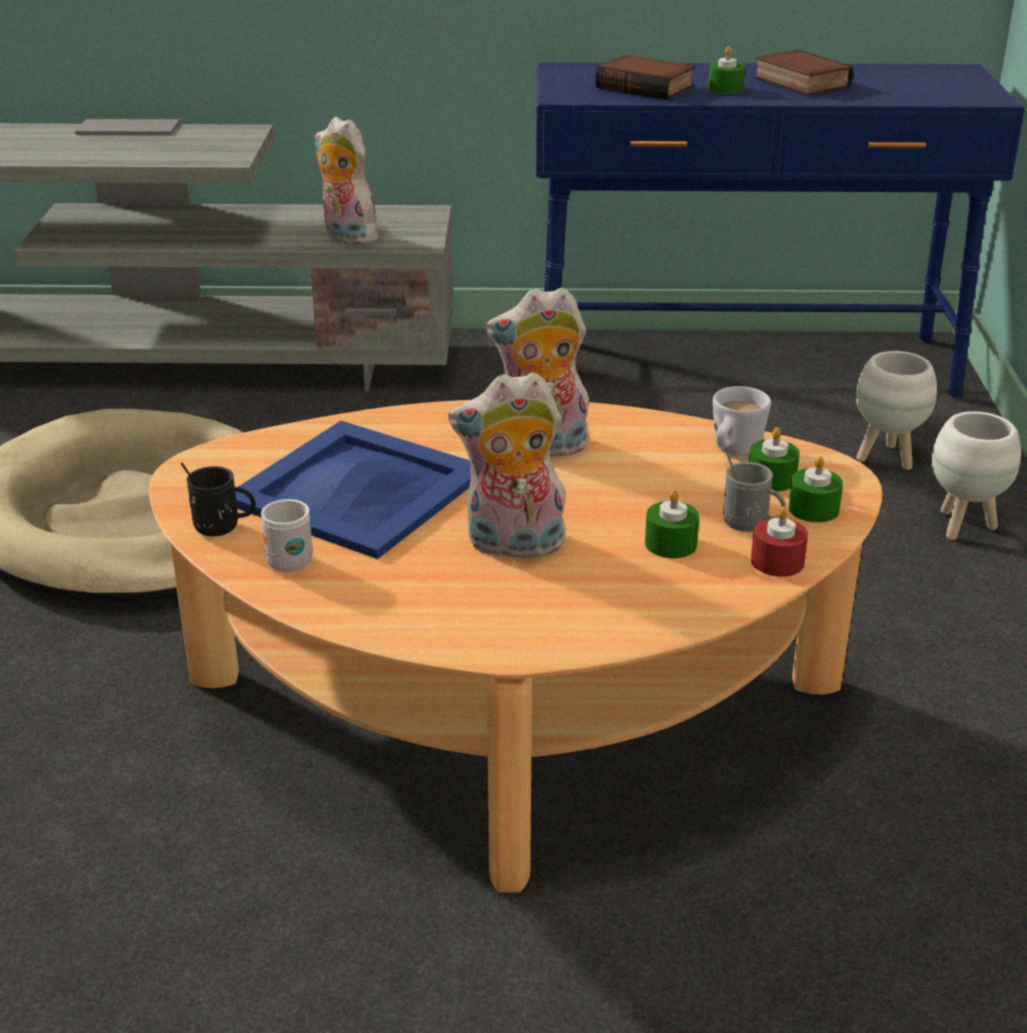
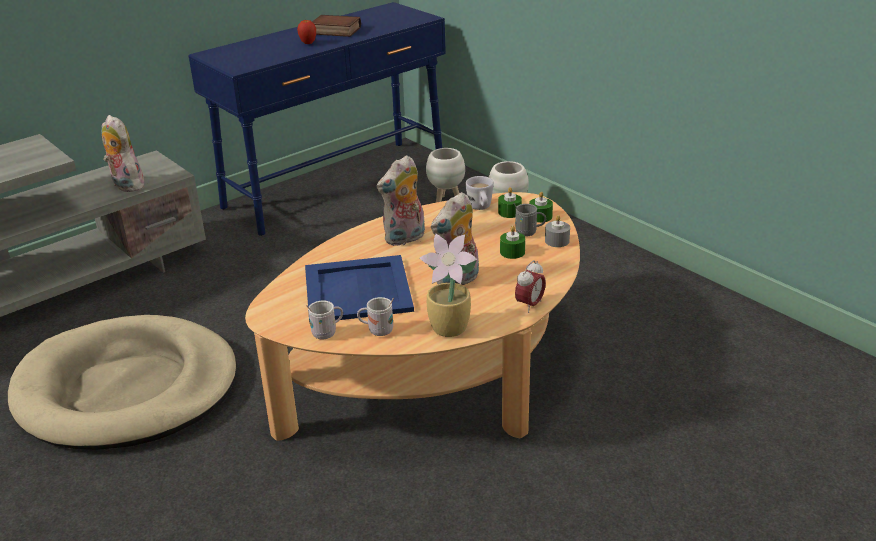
camera: 40 degrees left, 0 degrees up
black mug [180,463,256,536] -> white mug [307,301,343,339]
plush toy [315,117,383,245] -> plush toy turned 45 degrees clockwise [101,115,144,192]
book [595,55,695,100] -> none
green candle [708,46,745,94] -> apple [297,20,316,44]
red candle [751,507,808,577] -> grey candle [545,215,570,247]
none -> potted plant [420,234,477,337]
none -> alarm clock [515,260,546,313]

